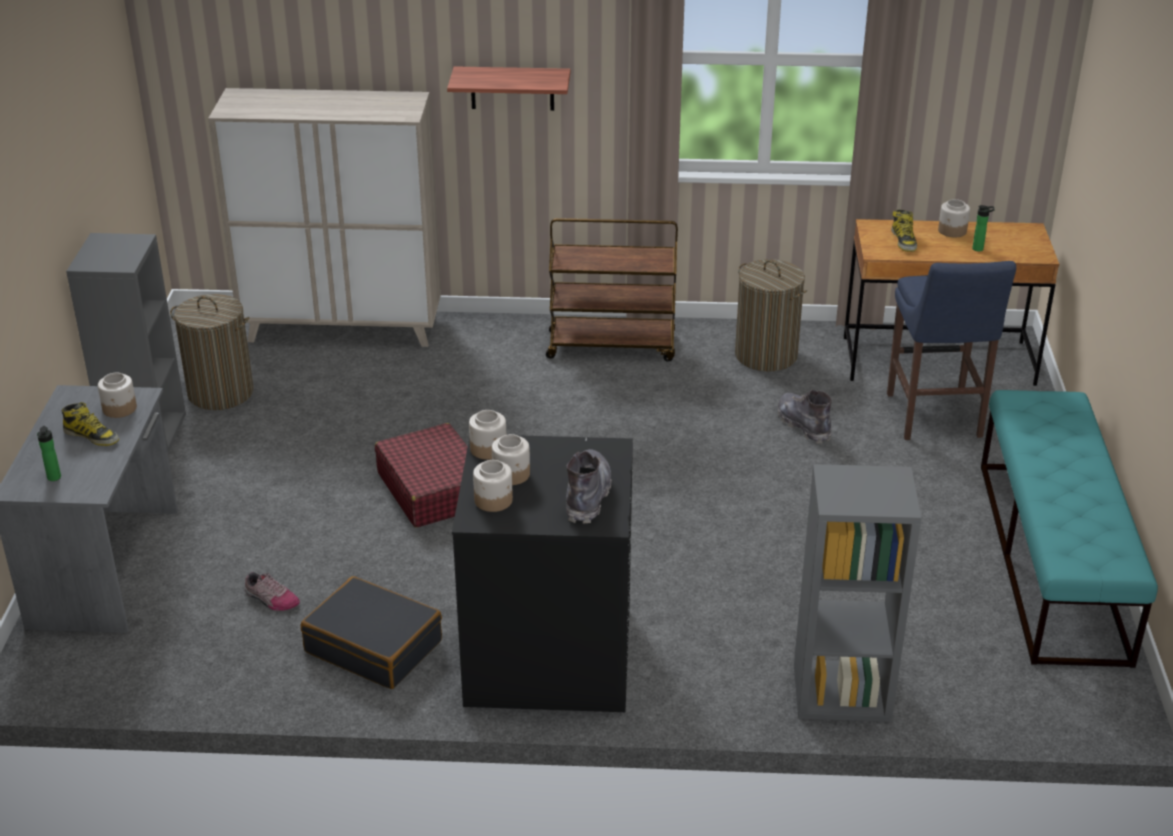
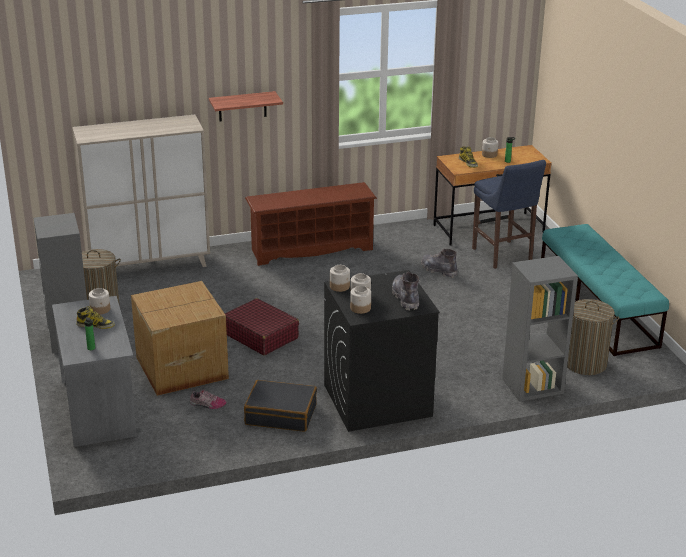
camera: 20 degrees left, 5 degrees down
brown cart [546,218,678,362] -> brown shoe rack [245,182,377,266]
laundry basket [735,259,807,372] -> laundry basket moved to [567,299,619,375]
none -> cardboard box [131,281,229,396]

